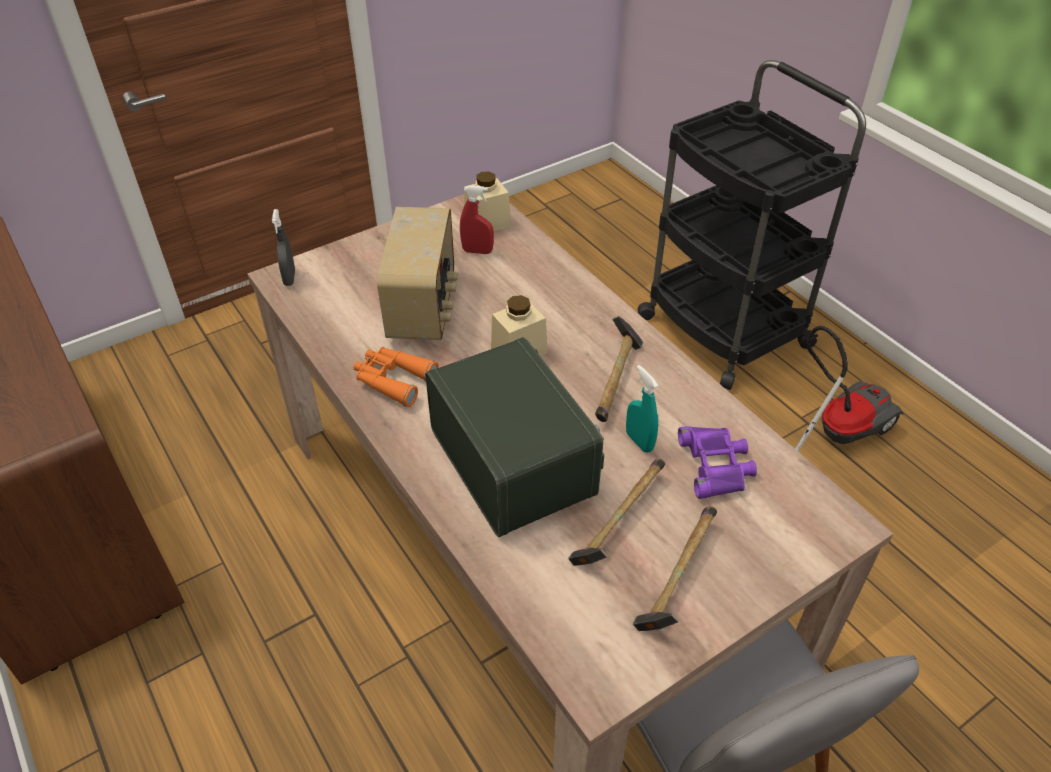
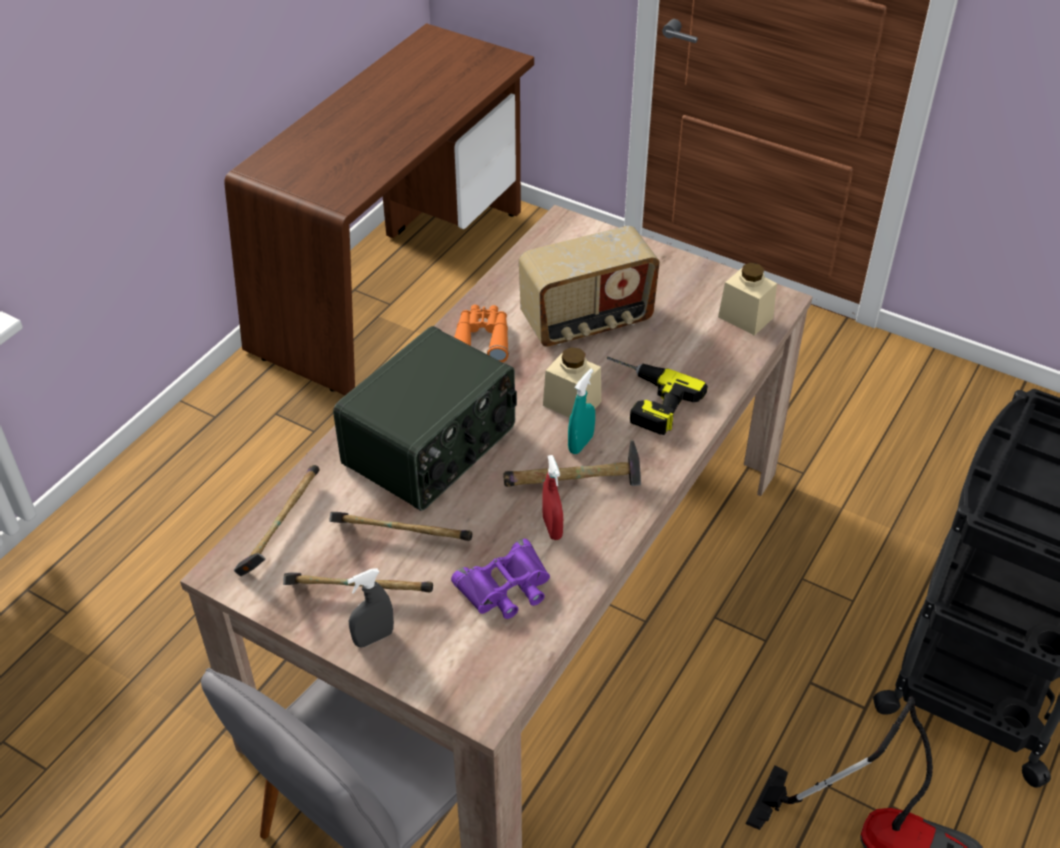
camera: 65 degrees right, 0 degrees up
grey spray bottle [272,209,295,286] -> grey spray bottle moved to [347,568,394,647]
red spray bottle [460,185,494,254] -> red spray bottle moved to [542,455,563,540]
turquoise spray bottle [626,365,659,453] -> turquoise spray bottle moved to [568,369,595,454]
none -> hammer [234,465,319,576]
none -> power drill [607,357,708,435]

